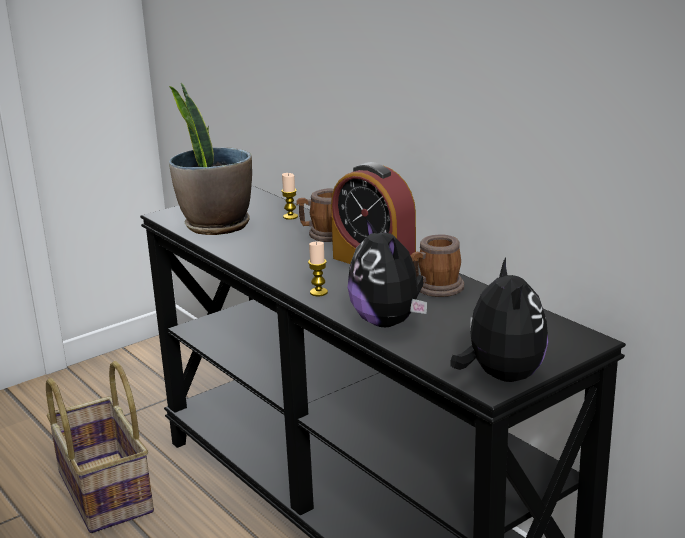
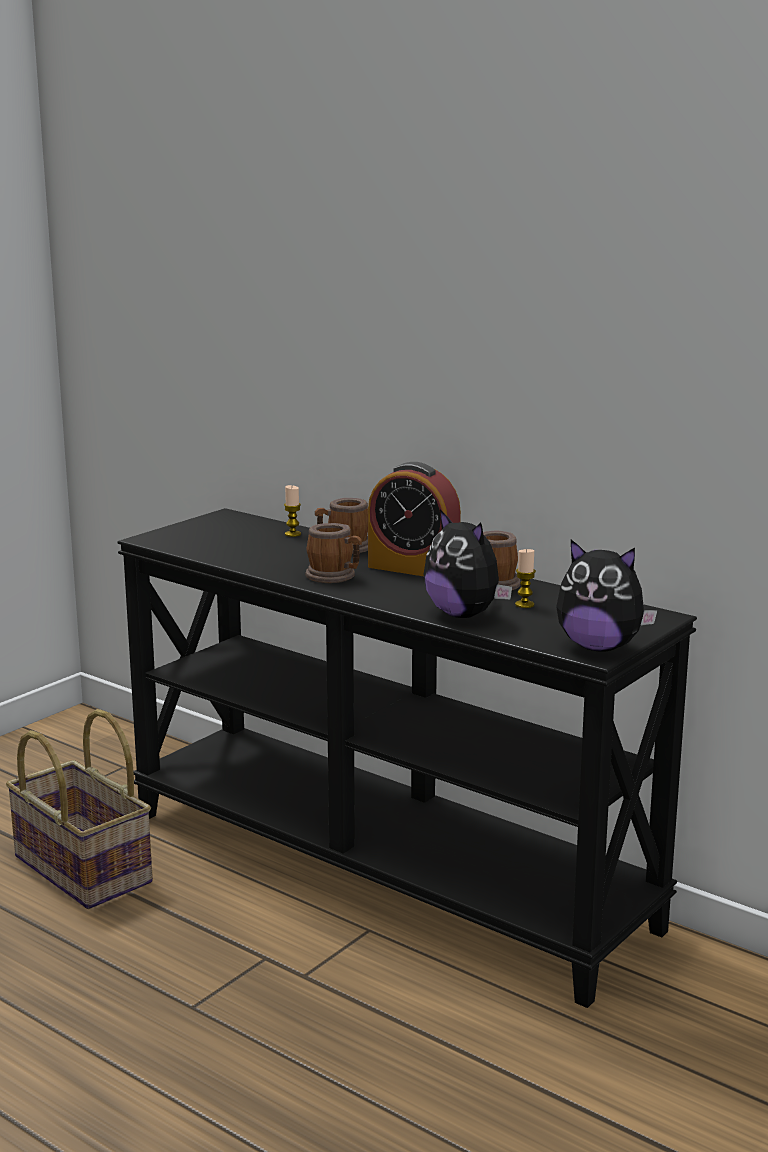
camera: 15 degrees left, 5 degrees down
potted plant [169,83,252,235] -> none
candle [308,241,328,296] -> candle moved to [515,549,536,608]
plush toy [451,257,548,382] -> plush toy turned 135 degrees clockwise [556,540,658,652]
none -> mug [306,523,362,583]

